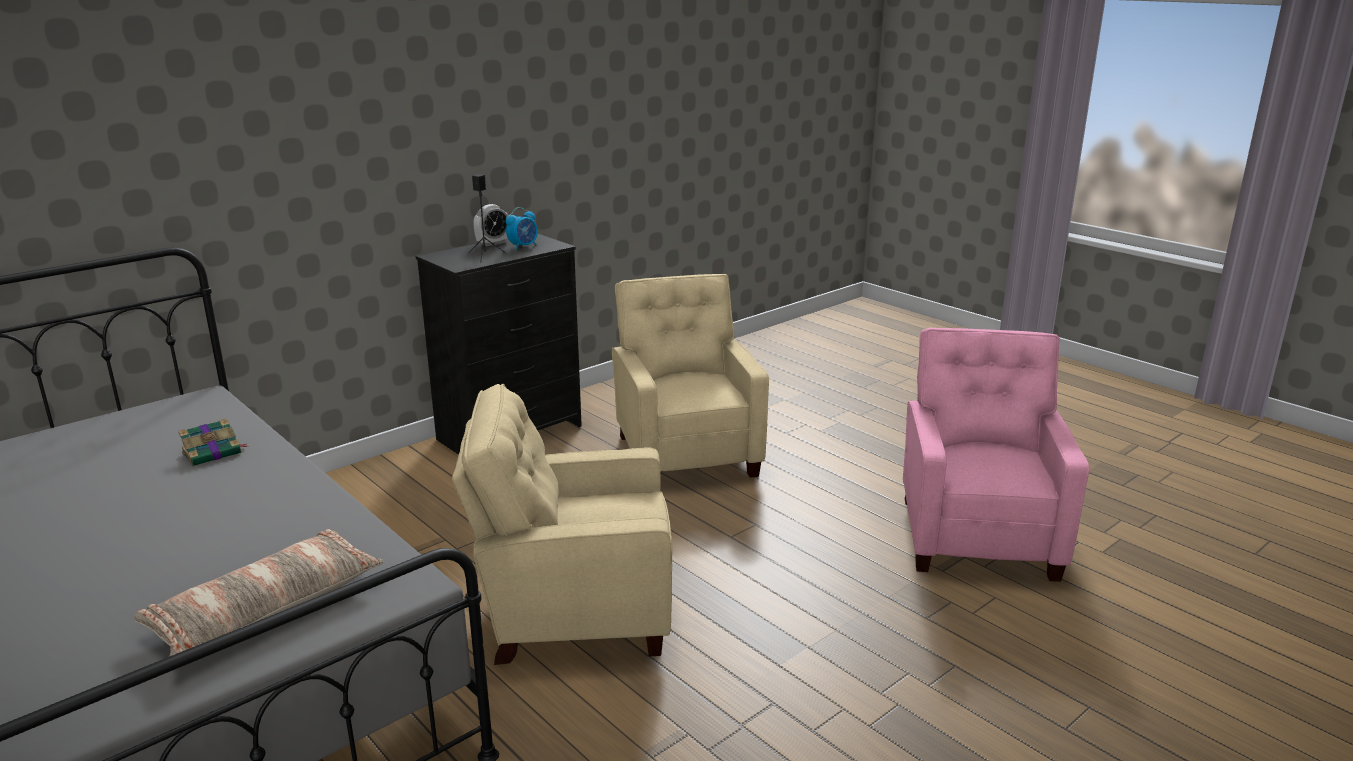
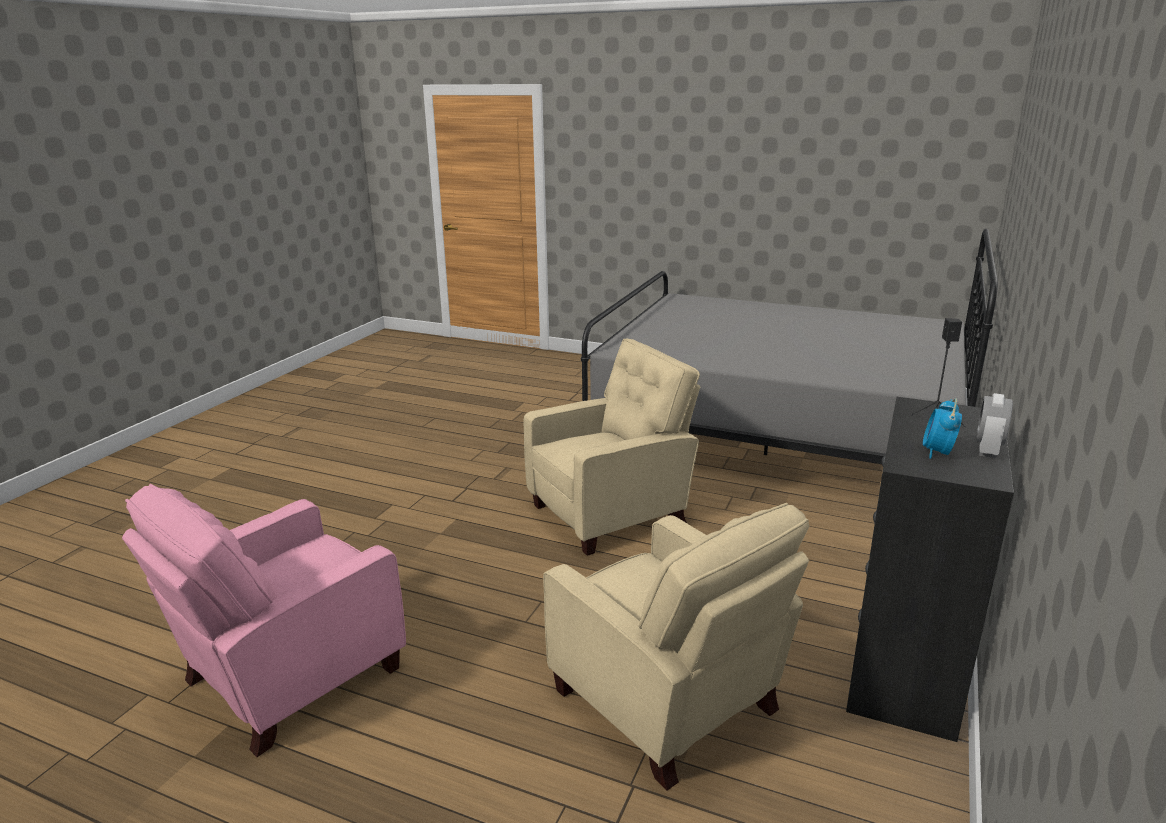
camera: 155 degrees right, 0 degrees up
pillow [133,529,384,657] -> none
book [178,419,247,466] -> none
pink armchair [903,328,1089,582] -> pink armchair turned 60 degrees clockwise [122,484,406,757]

